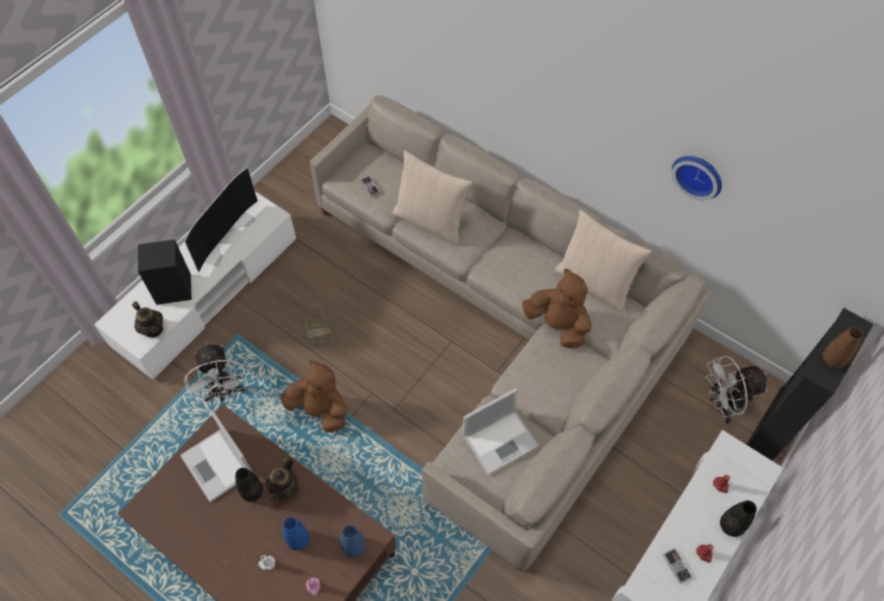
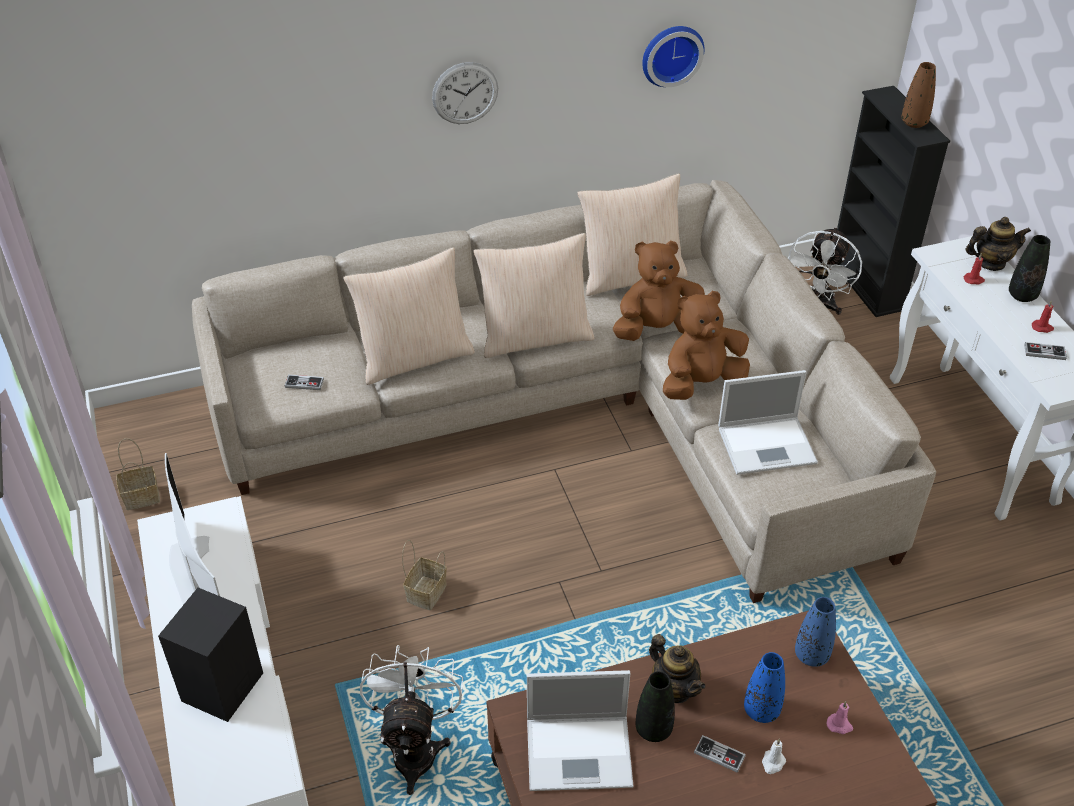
camera: 55 degrees left, 15 degrees down
teapot [132,301,163,337] -> teapot moved to [965,217,1031,271]
white fan [184,343,246,403] -> white fan turned 105 degrees counterclockwise [360,645,463,795]
brown plush toy [281,360,347,432] -> brown plush toy moved to [663,291,750,400]
laptop [463,388,539,475] -> laptop turned 75 degrees clockwise [718,370,818,475]
none -> basket [116,438,160,510]
none -> wall clock [432,62,498,124]
none -> beige pillow [473,233,594,358]
none -> game controller [694,735,746,773]

